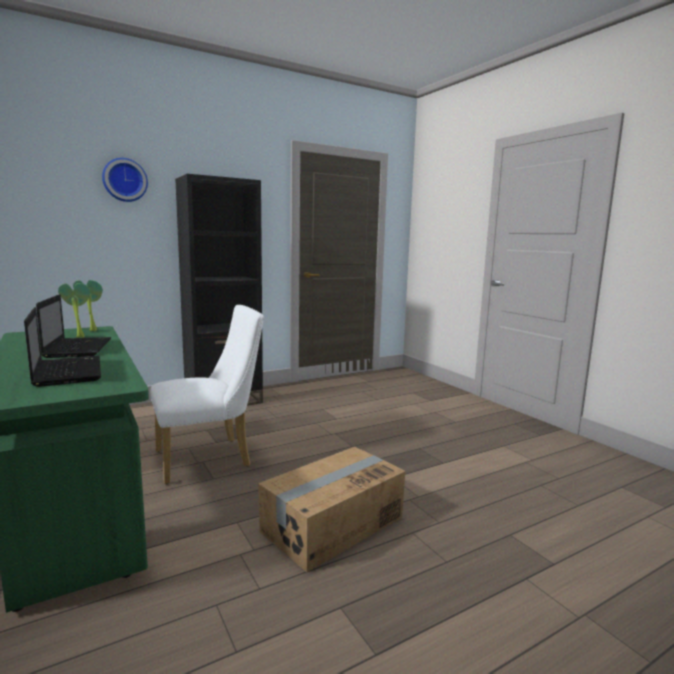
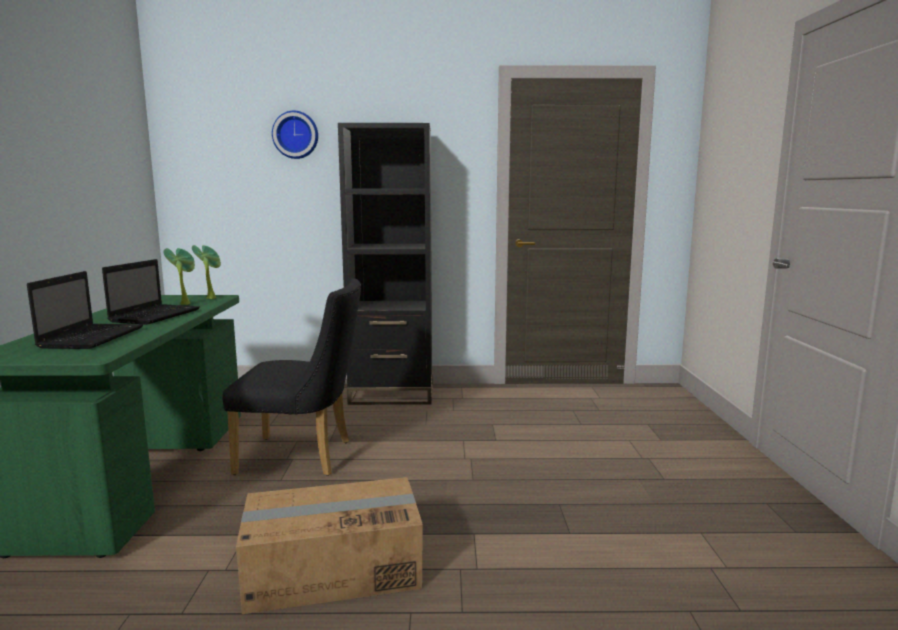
camera: 30 degrees right, 0 degrees up
white chair [150,305,264,484] -> black chair [222,278,361,476]

